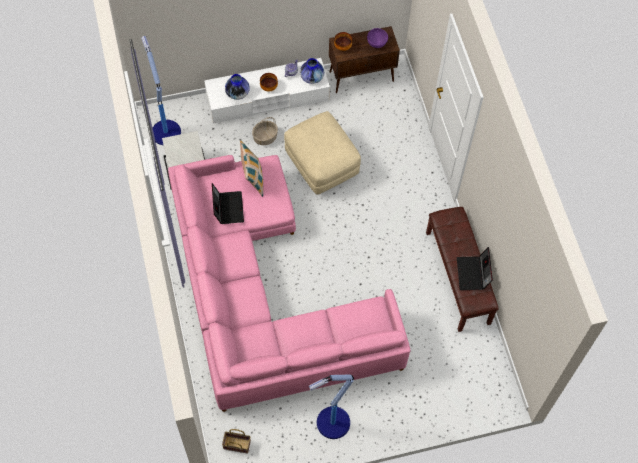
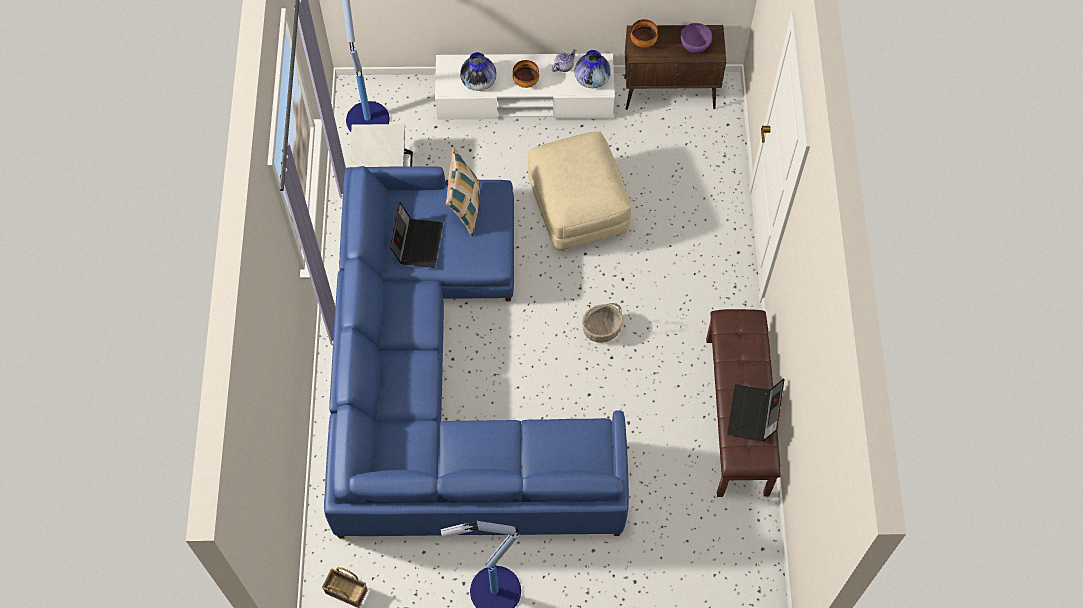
camera: 15 degrees right, 0 degrees up
pink sofa [168,155,411,412] -> blue sofa [324,166,629,539]
basket [252,117,278,145] -> basket moved to [582,303,623,343]

